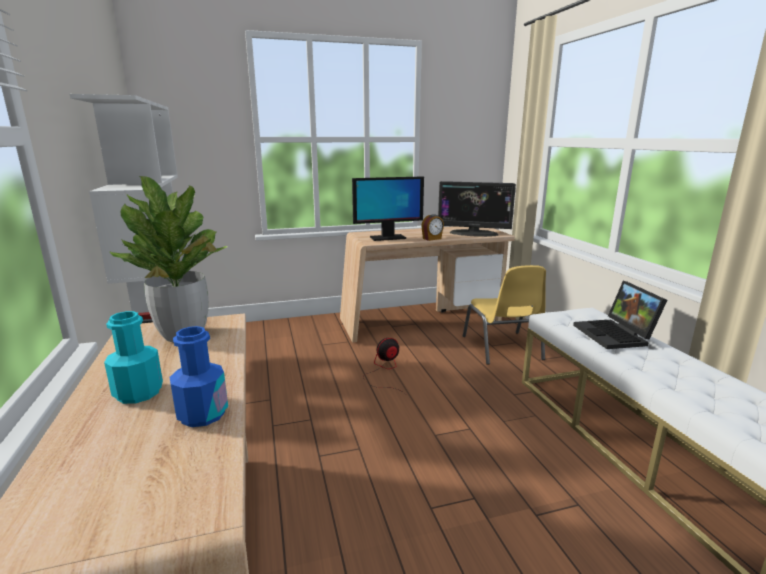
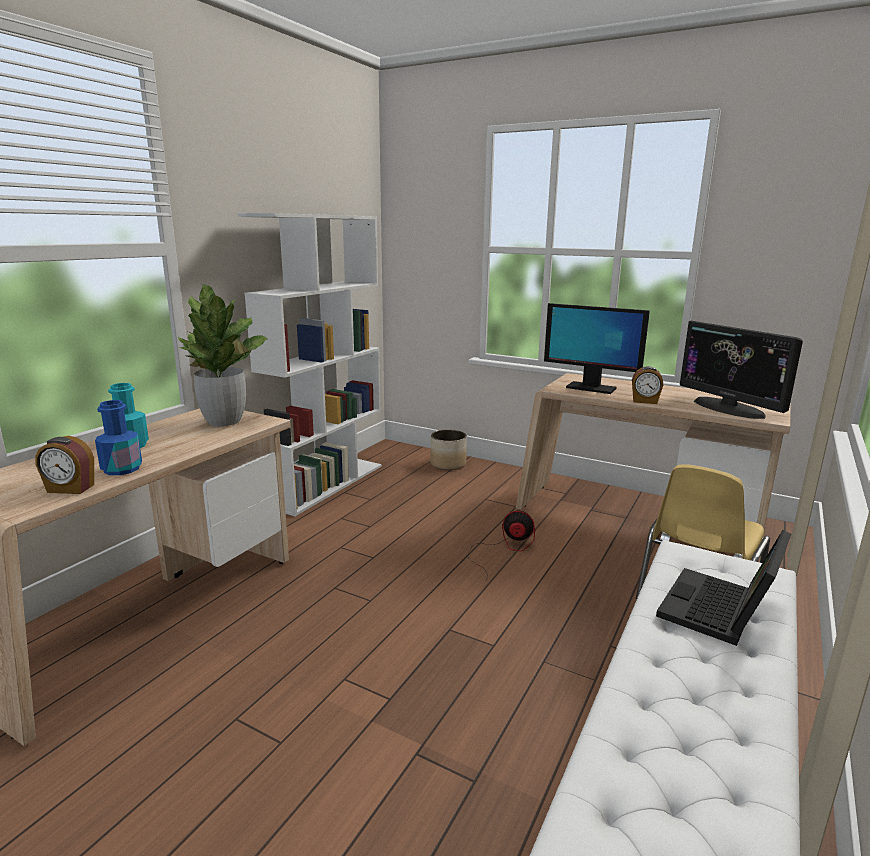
camera: 45 degrees right, 0 degrees up
none -> alarm clock [35,436,94,494]
none -> planter [430,430,467,470]

